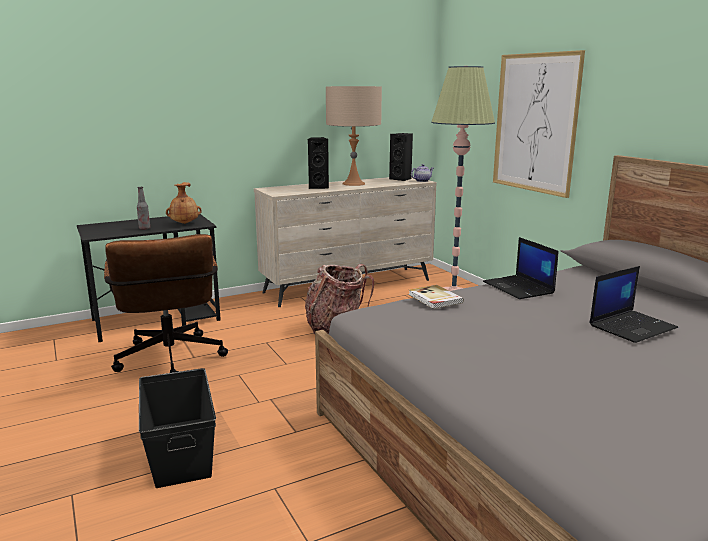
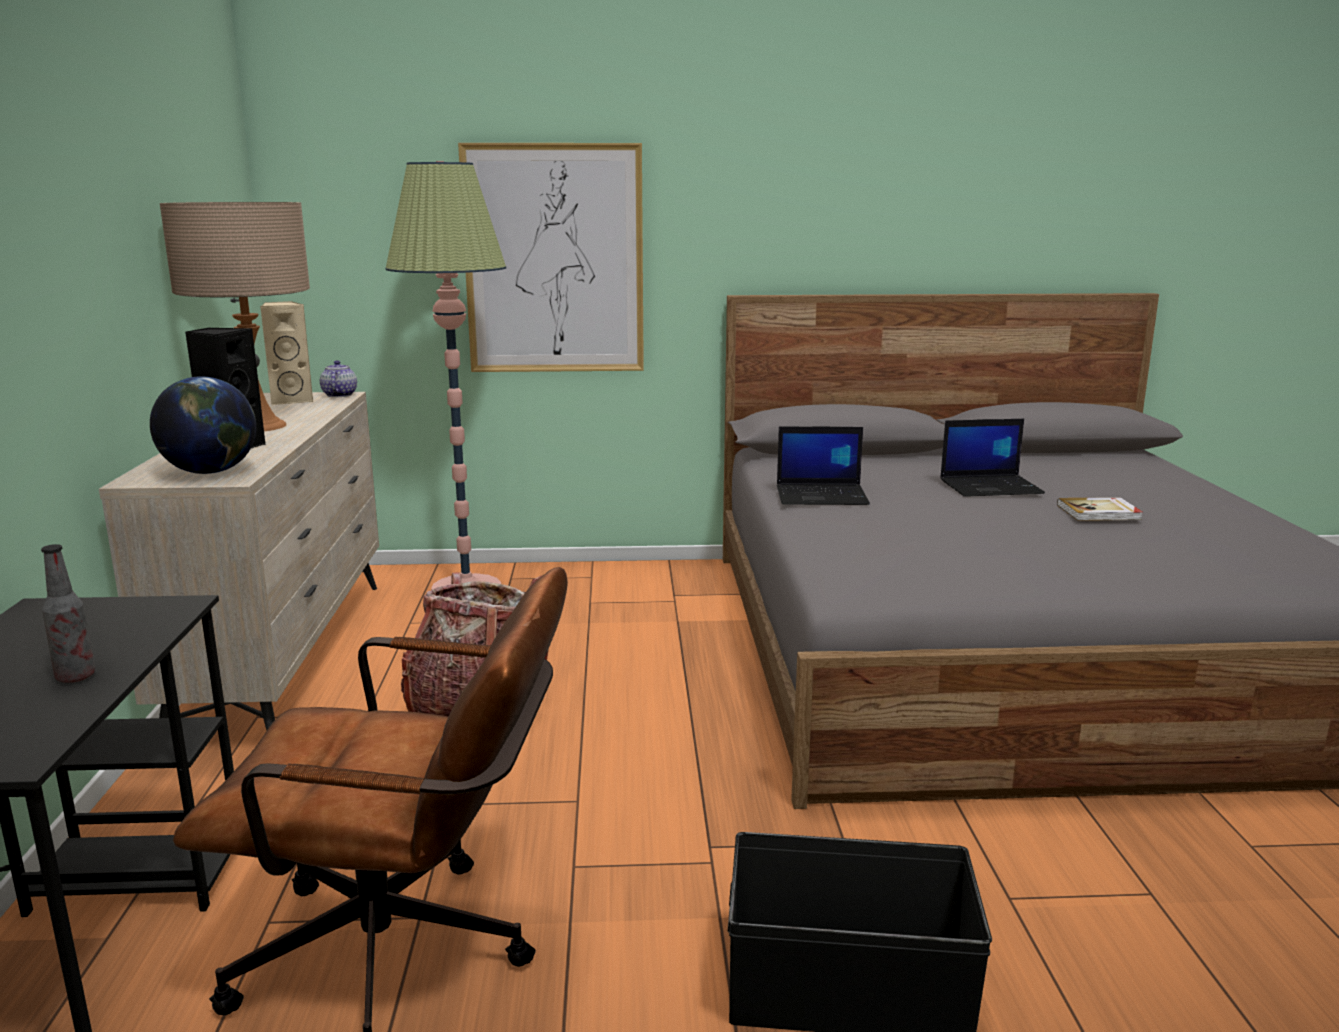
camera: 65 degrees left, 0 degrees up
brown vase [166,182,202,224] -> none
black speaker [389,133,413,181] -> beige speaker [260,301,314,405]
book [409,285,464,309] -> book moved to [1057,497,1143,521]
laptop [589,266,678,343] -> laptop turned 90 degrees clockwise [940,419,1045,497]
none -> globe [150,376,256,474]

